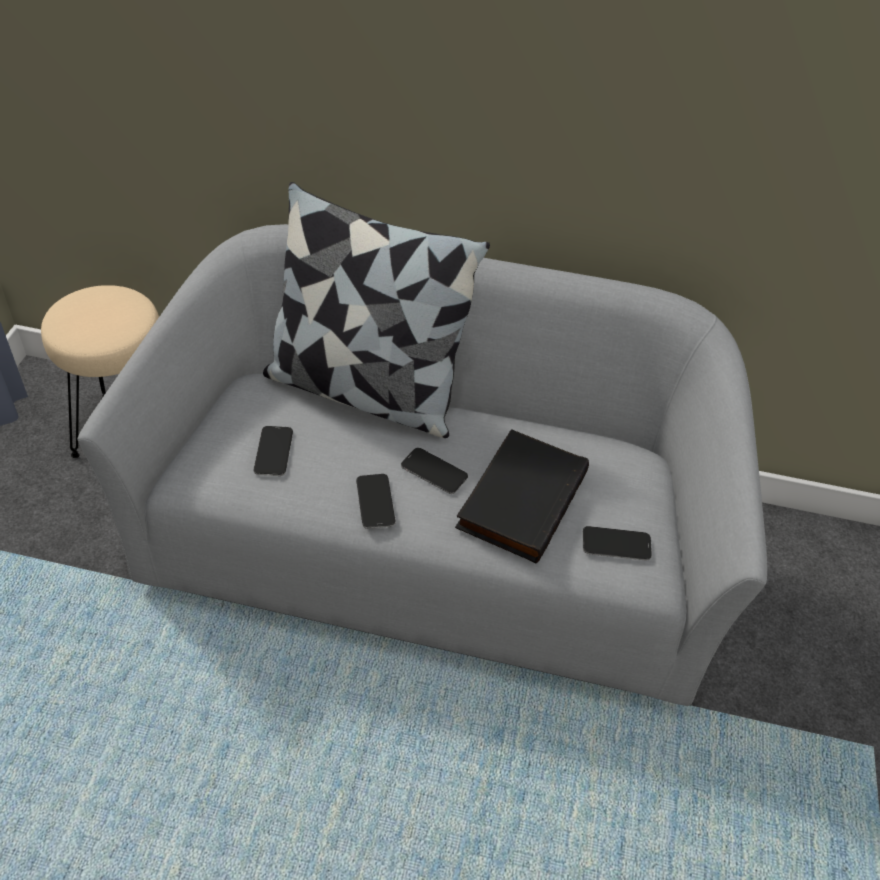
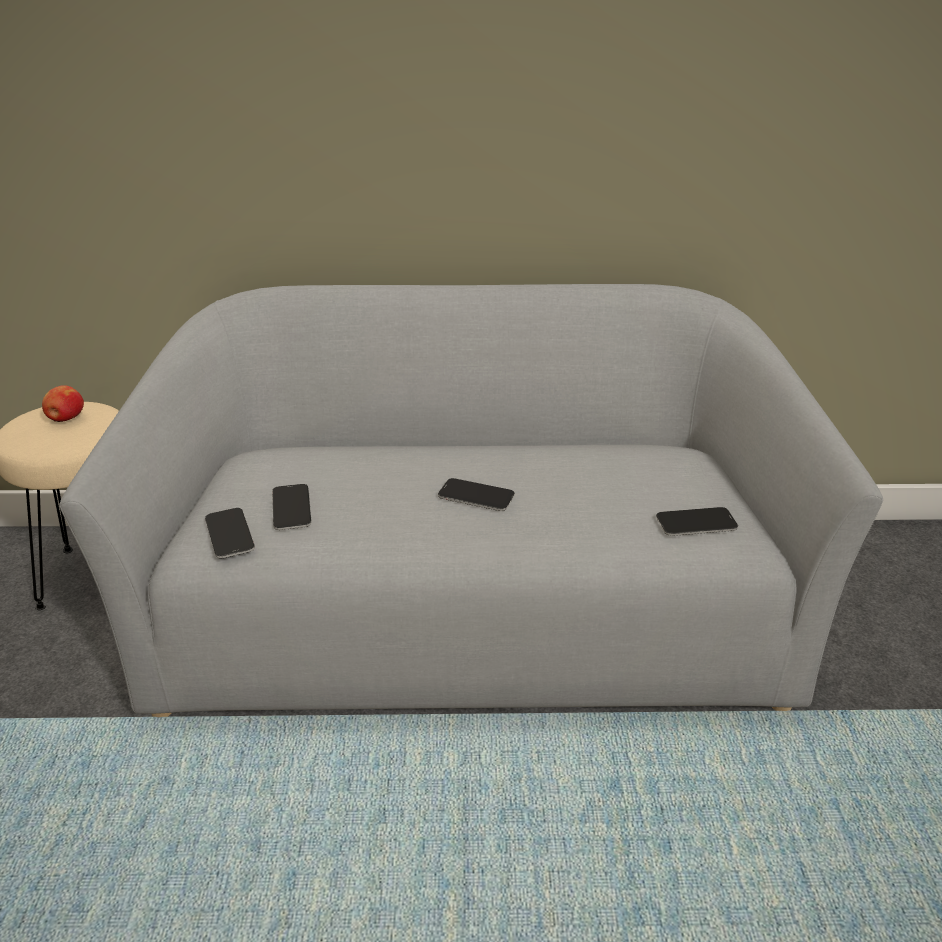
camera: 10 degrees left, 15 degrees down
pillow [263,182,490,438] -> none
phone [356,474,396,529] -> phone moved to [205,508,255,558]
black book [455,429,589,563] -> none
none -> apple [42,385,84,422]

